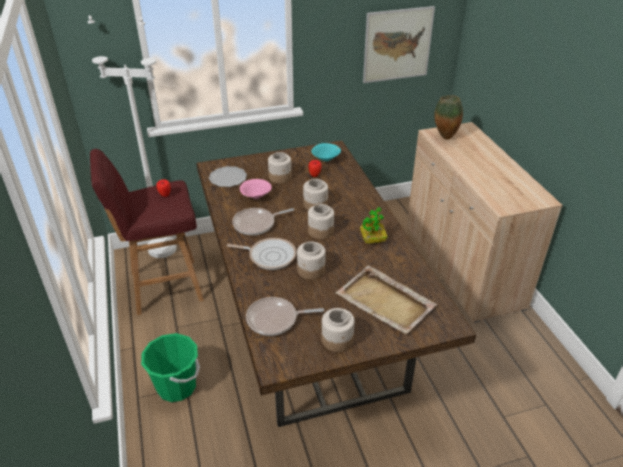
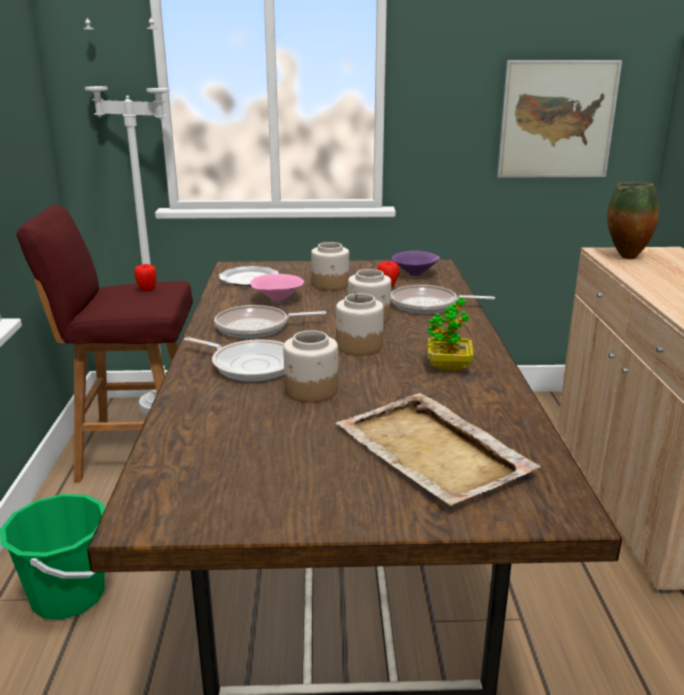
camera: 15 degrees right, 15 degrees down
frying pan [246,297,324,336] -> frying pan moved to [391,285,495,314]
turquoise bowl [311,143,341,162] -> purple bowl [392,251,441,277]
jar [322,308,355,352] -> none

